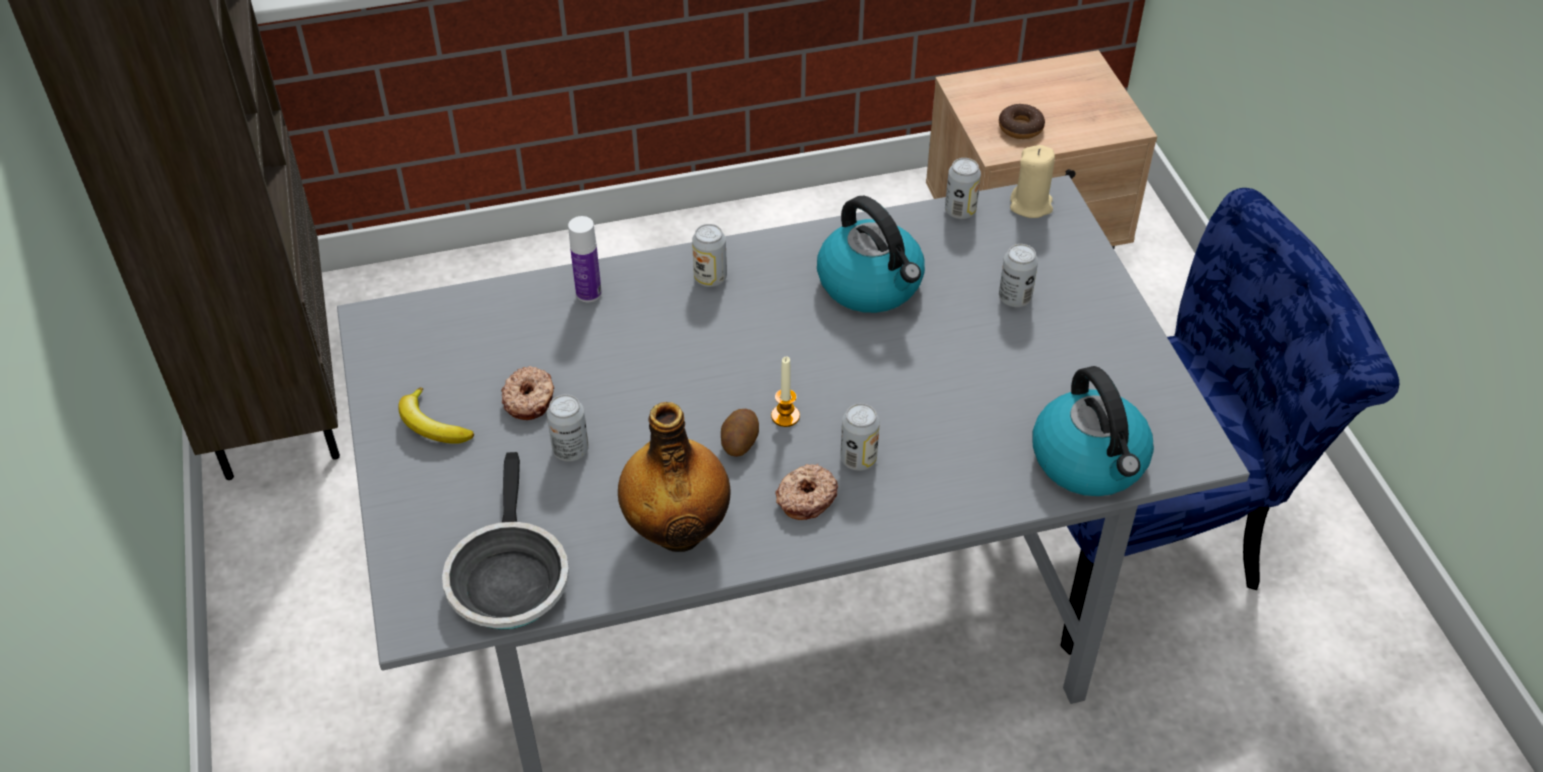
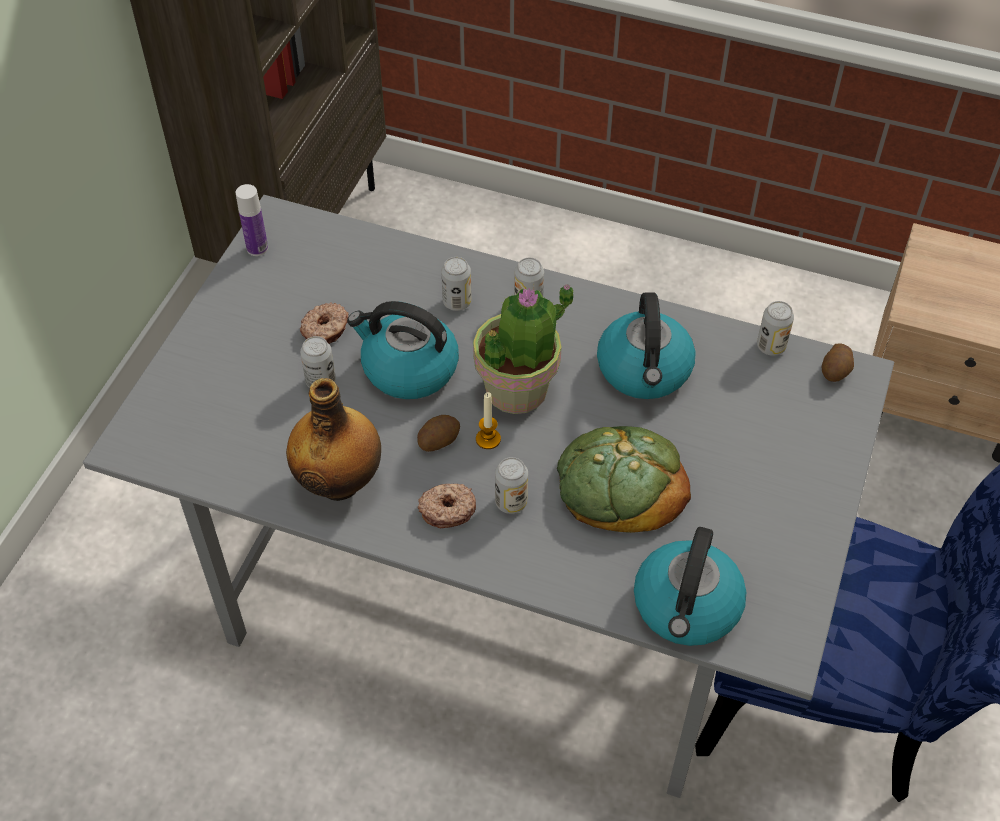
camera: 35 degrees right, 5 degrees up
banana [398,387,474,444] -> none
frying pan [442,452,569,630] -> none
bottle [568,216,602,302] -> bottle moved to [235,184,268,256]
donut [999,104,1045,139] -> none
can [999,244,1038,307] -> can moved to [441,257,472,311]
beige candle [1010,145,1055,218] -> potato [822,343,854,382]
none -> kettle [347,301,459,399]
none -> potted plant [473,284,573,414]
none -> bread [557,426,691,533]

